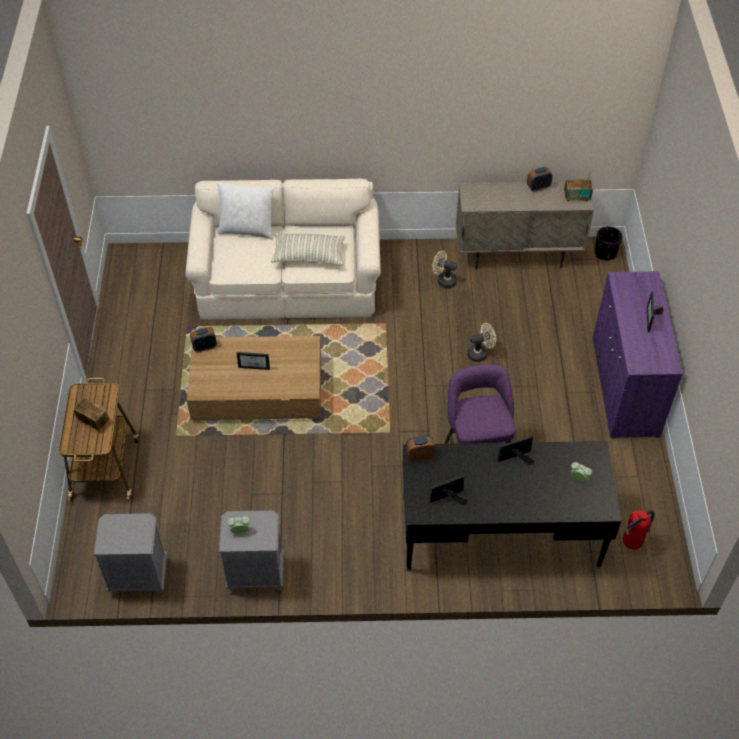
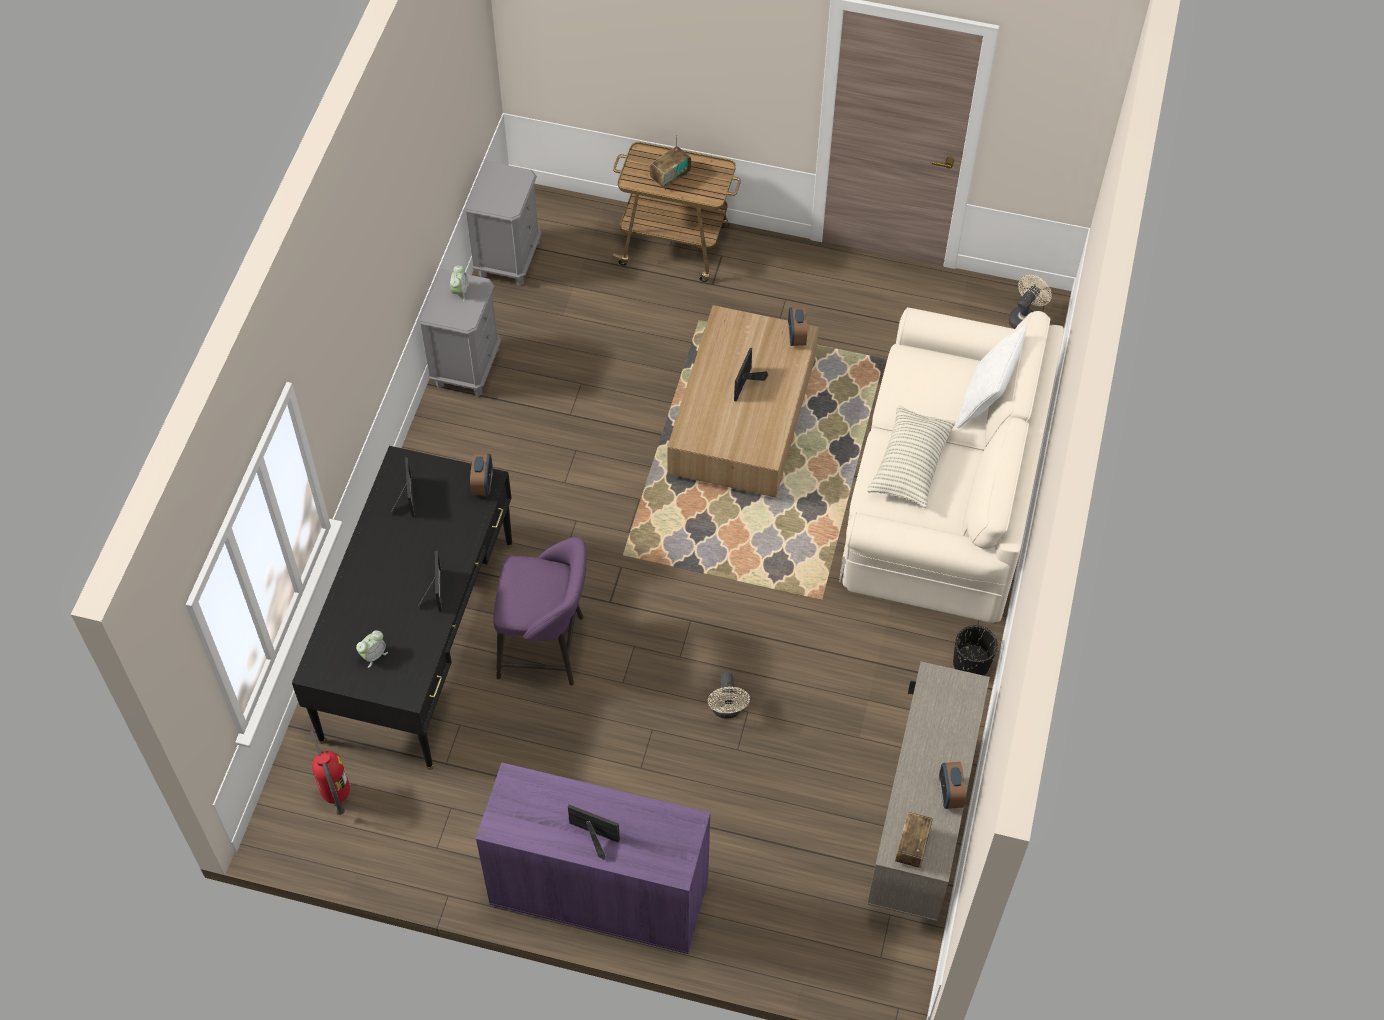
camera: 105 degrees right, 5 degrees up
beige fan [432,250,457,288] -> beige fan moved to [1008,275,1052,329]
black planter [595,226,622,260] -> black planter moved to [953,625,998,676]

